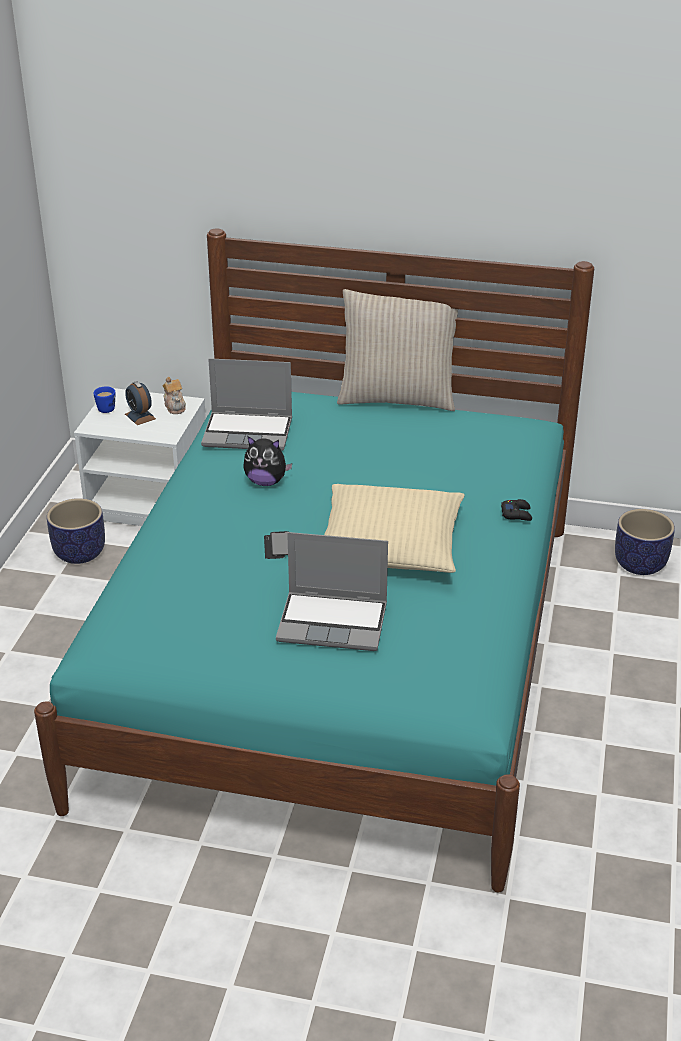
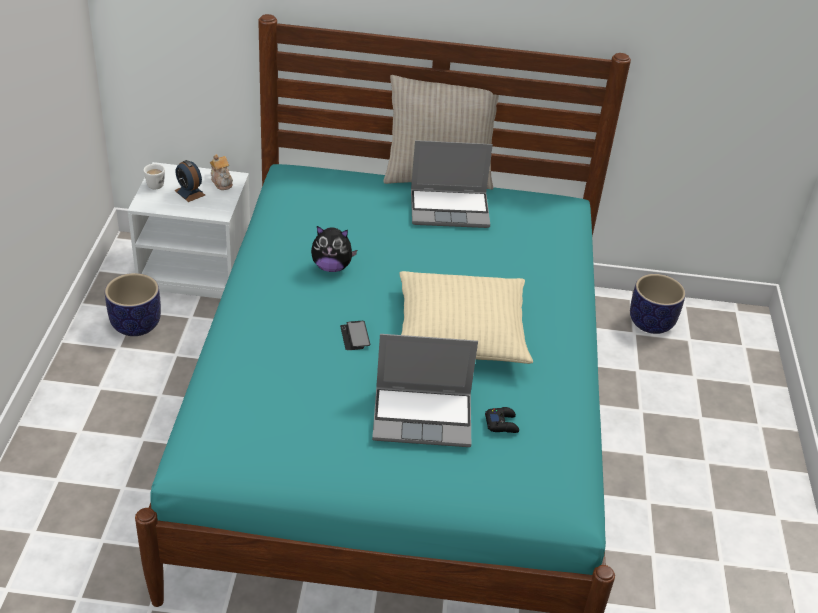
camera: 10 degrees left, 5 degrees up
blue mug [93,386,115,413] -> white mug [143,164,165,189]
laptop [201,358,292,451] -> laptop moved to [411,140,493,228]
black game controller [501,499,532,521] -> black game controller moved to [485,407,519,433]

